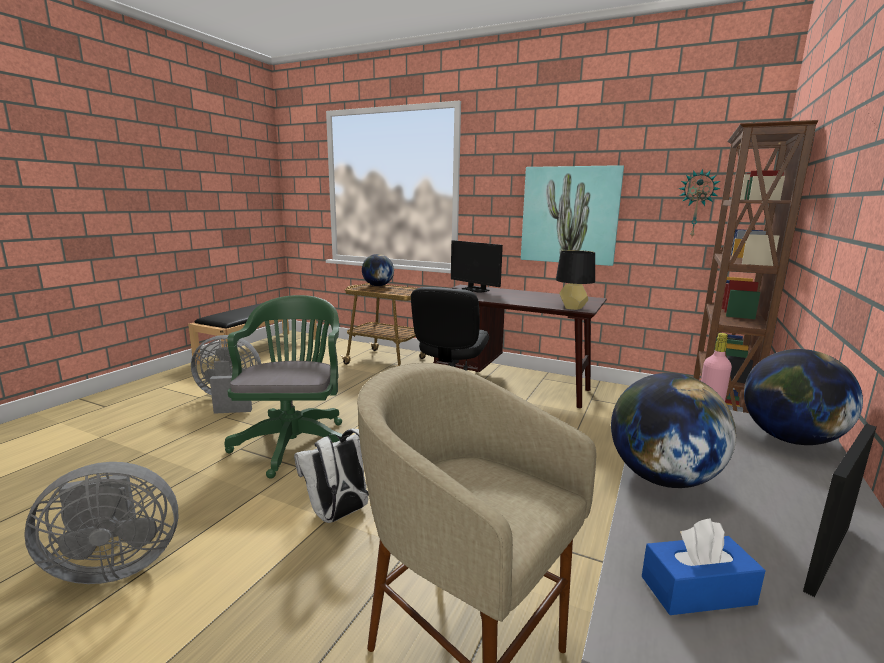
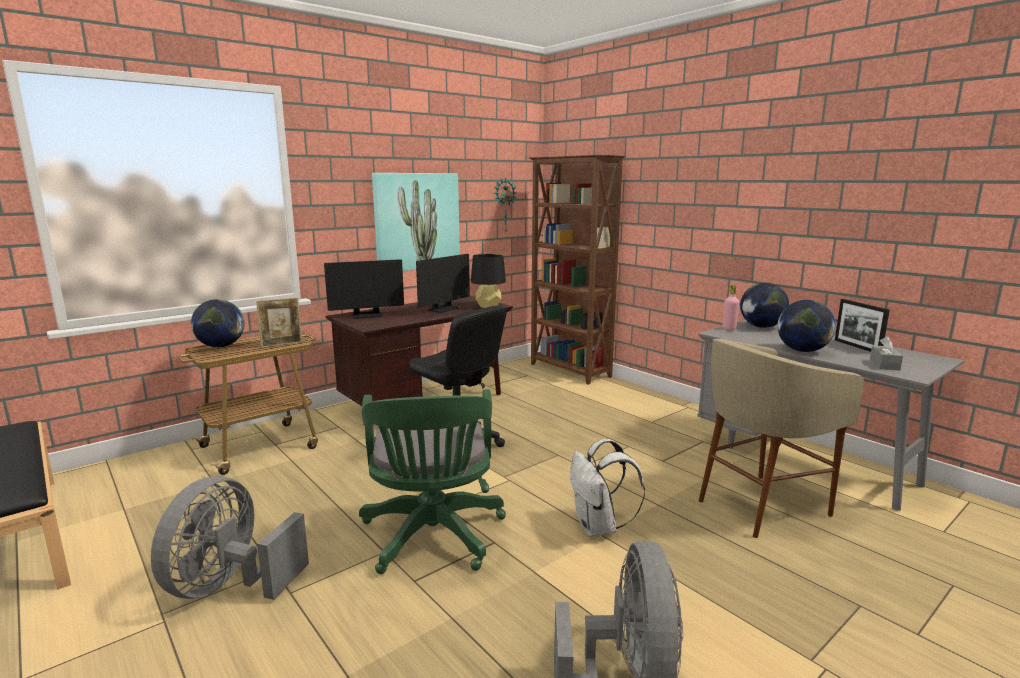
camera: 65 degrees left, 0 degrees up
green office chair [225,295,342,479] -> green office chair turned 120 degrees counterclockwise [359,389,506,574]
blue tissue box [642,518,765,615] -> grey tissue box [870,336,903,370]
none -> picture frame [256,298,302,348]
none -> monitor [416,254,470,313]

